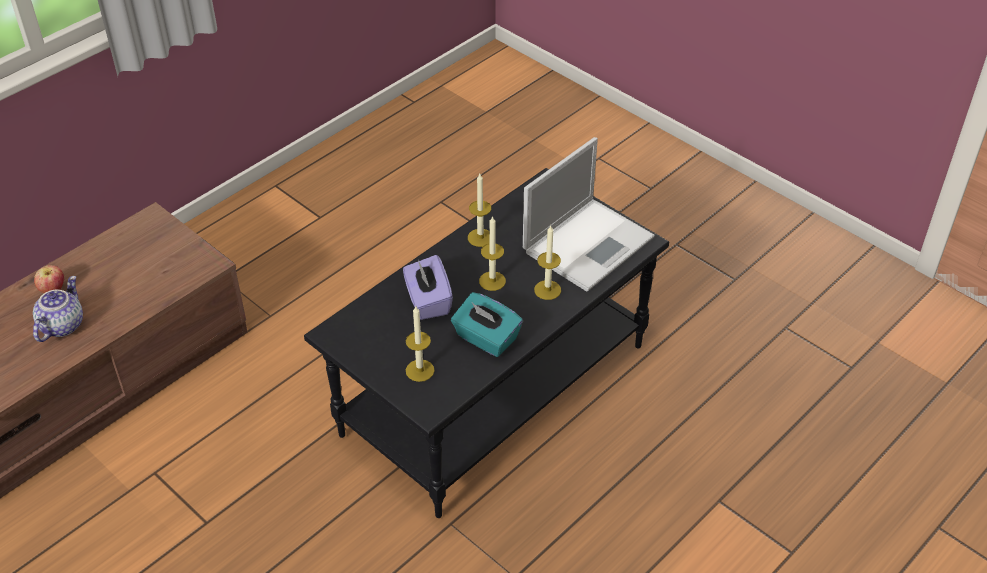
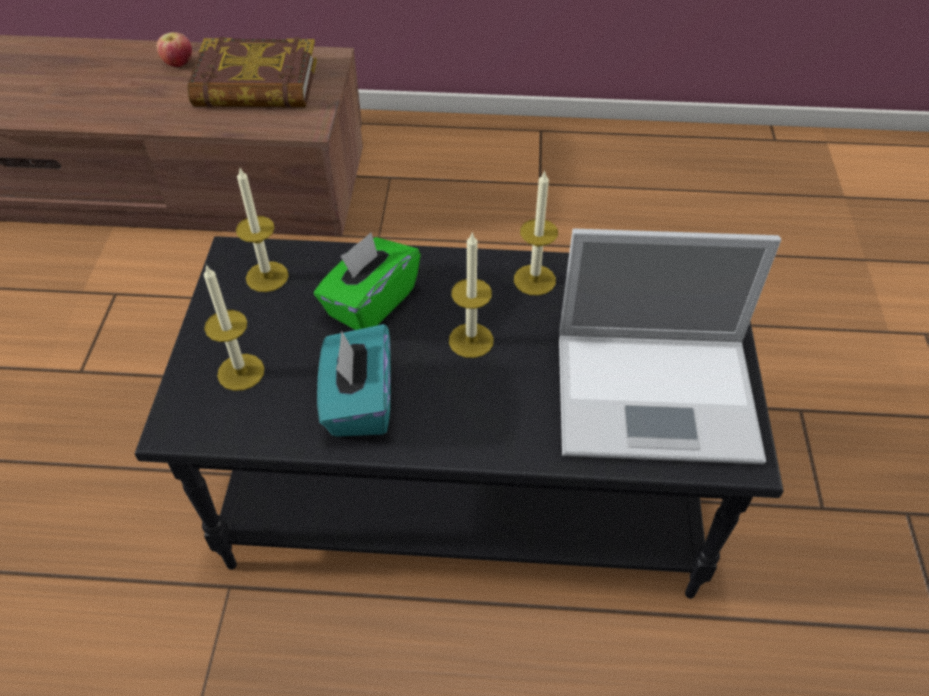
camera: 50 degrees right, 5 degrees up
teapot [33,276,83,342] -> none
purple tissue box [403,255,453,320] -> green tissue box [314,232,421,330]
candle [534,225,561,300] -> candle moved to [236,166,289,292]
none -> book [187,37,317,108]

